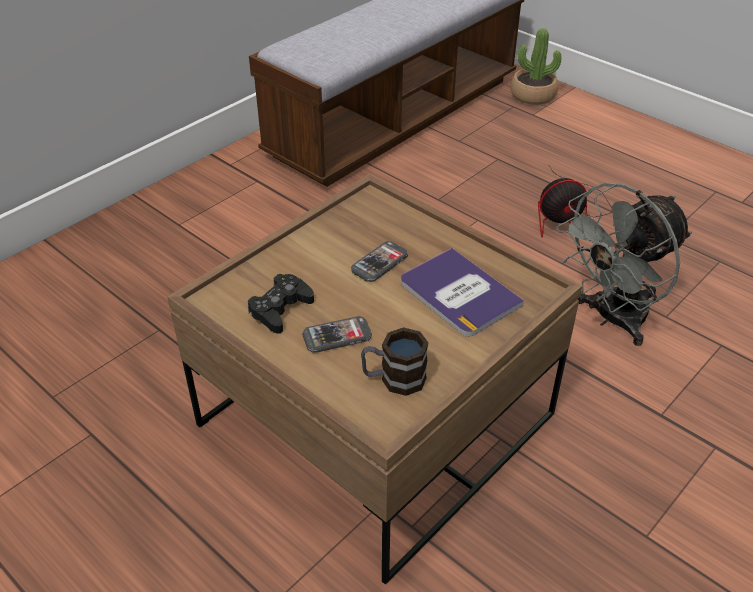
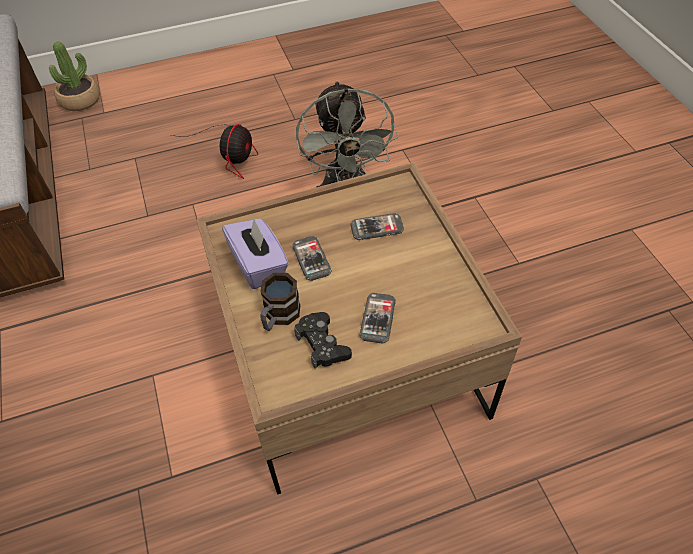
camera: 60 degrees left, 10 degrees up
mug [361,327,428,396] -> mug moved to [260,273,300,331]
book [401,248,524,337] -> phone [350,213,404,240]
none -> purple tissue box [222,218,289,289]

